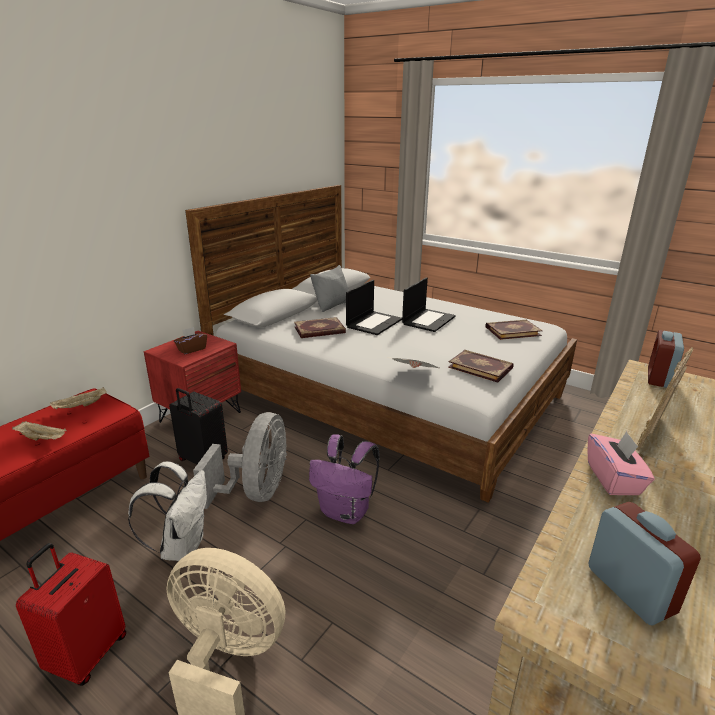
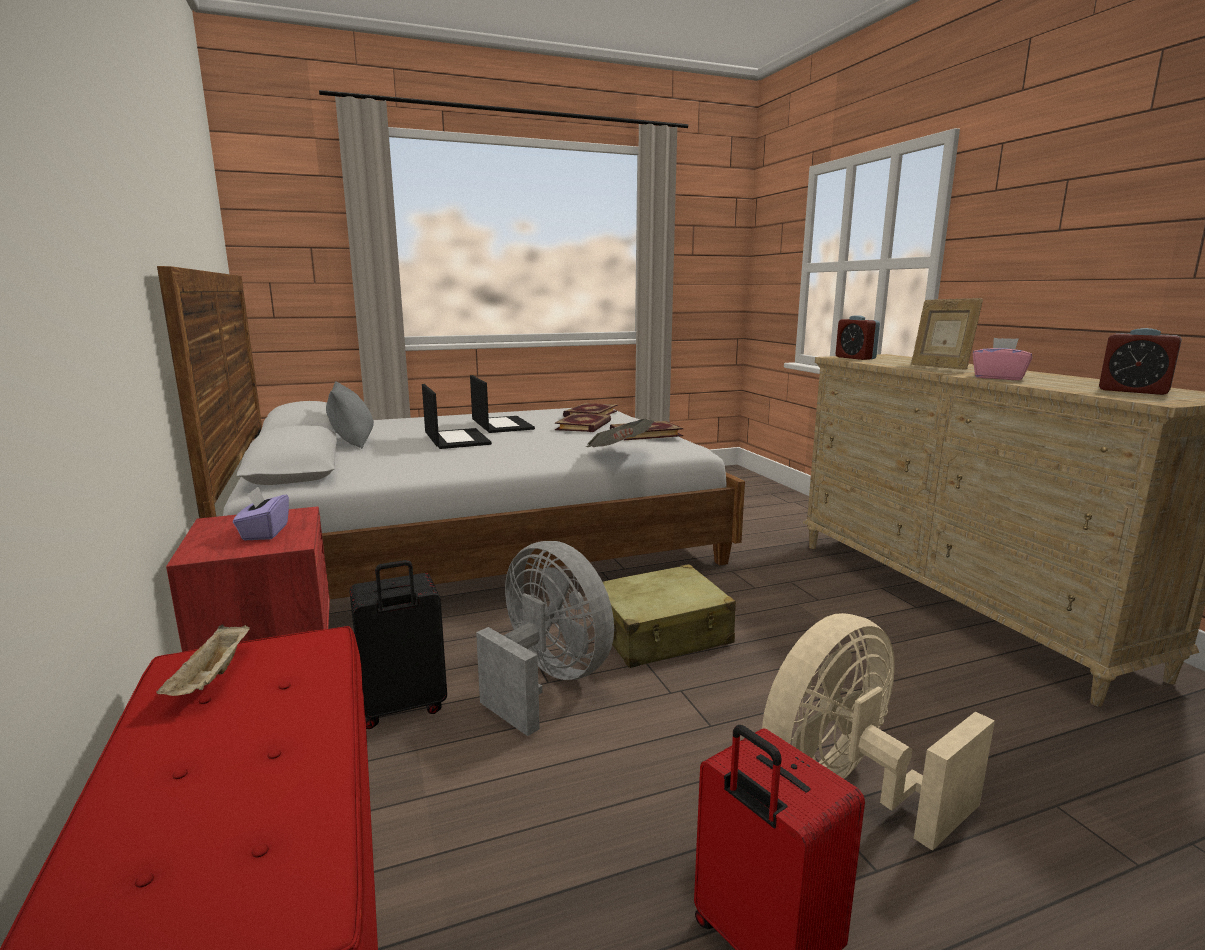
camera: 55 degrees left, 10 degrees down
beige tray [12,421,67,441] -> none
white backpack [128,461,207,561] -> none
brown tissue box [174,327,207,354] -> purple tissue box [233,487,289,540]
book [294,317,346,338] -> book moved to [555,413,611,432]
purple backpack [309,434,380,524] -> beige suitcase [603,564,736,668]
alarm clock [588,502,701,626] -> alarm clock turned 150 degrees counterclockwise [1099,328,1182,395]

